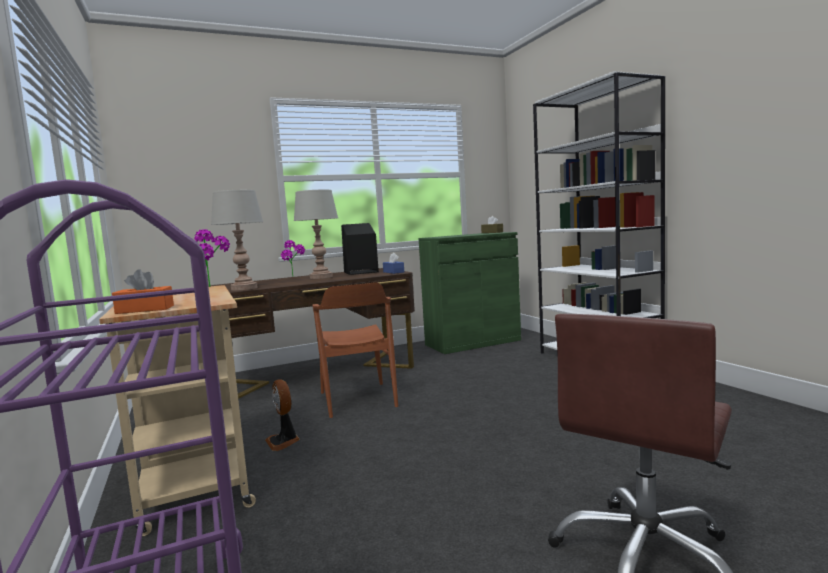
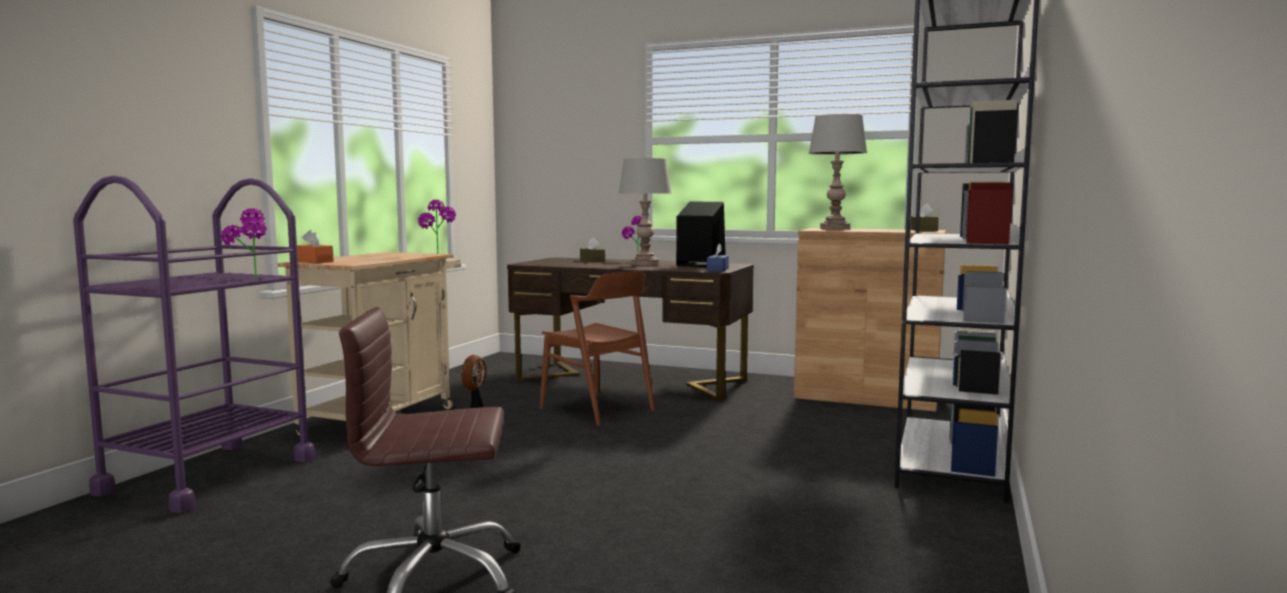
camera: 45 degrees right, 0 degrees up
grey table lamp [211,190,263,291] -> grey table lamp moved to [809,114,867,230]
brown chair [312,282,398,418] -> brown chair turned 75 degrees counterclockwise [540,270,655,426]
green cabinet [419,232,521,354] -> brown cabinet [794,228,946,412]
none -> potted plant [221,208,267,279]
none -> brown tissue box [580,238,605,262]

